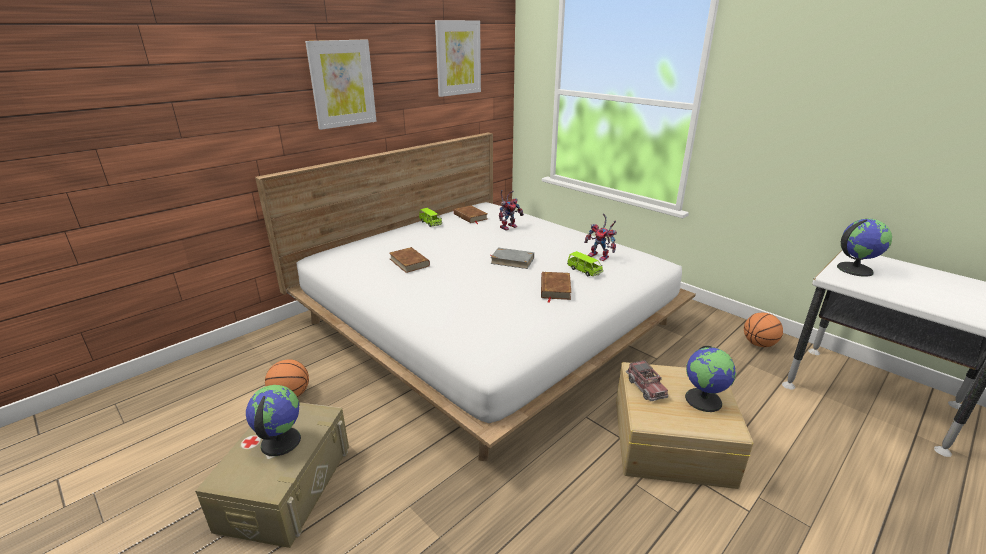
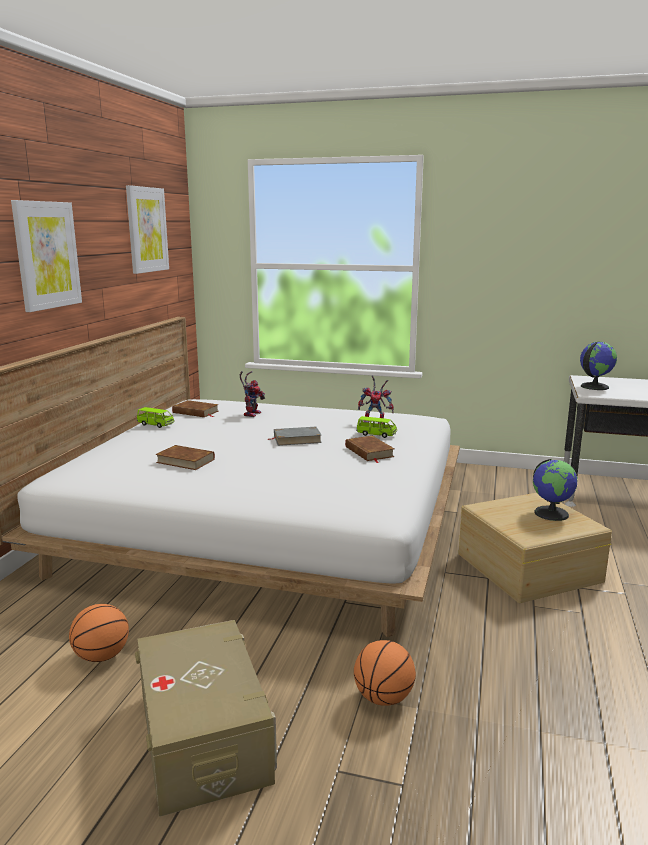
camera: 30 degrees left, 10 degrees down
globe [246,385,301,456] -> none
toy truck [626,360,669,401] -> none
basketball [744,313,783,347] -> basketball moved to [354,640,416,706]

